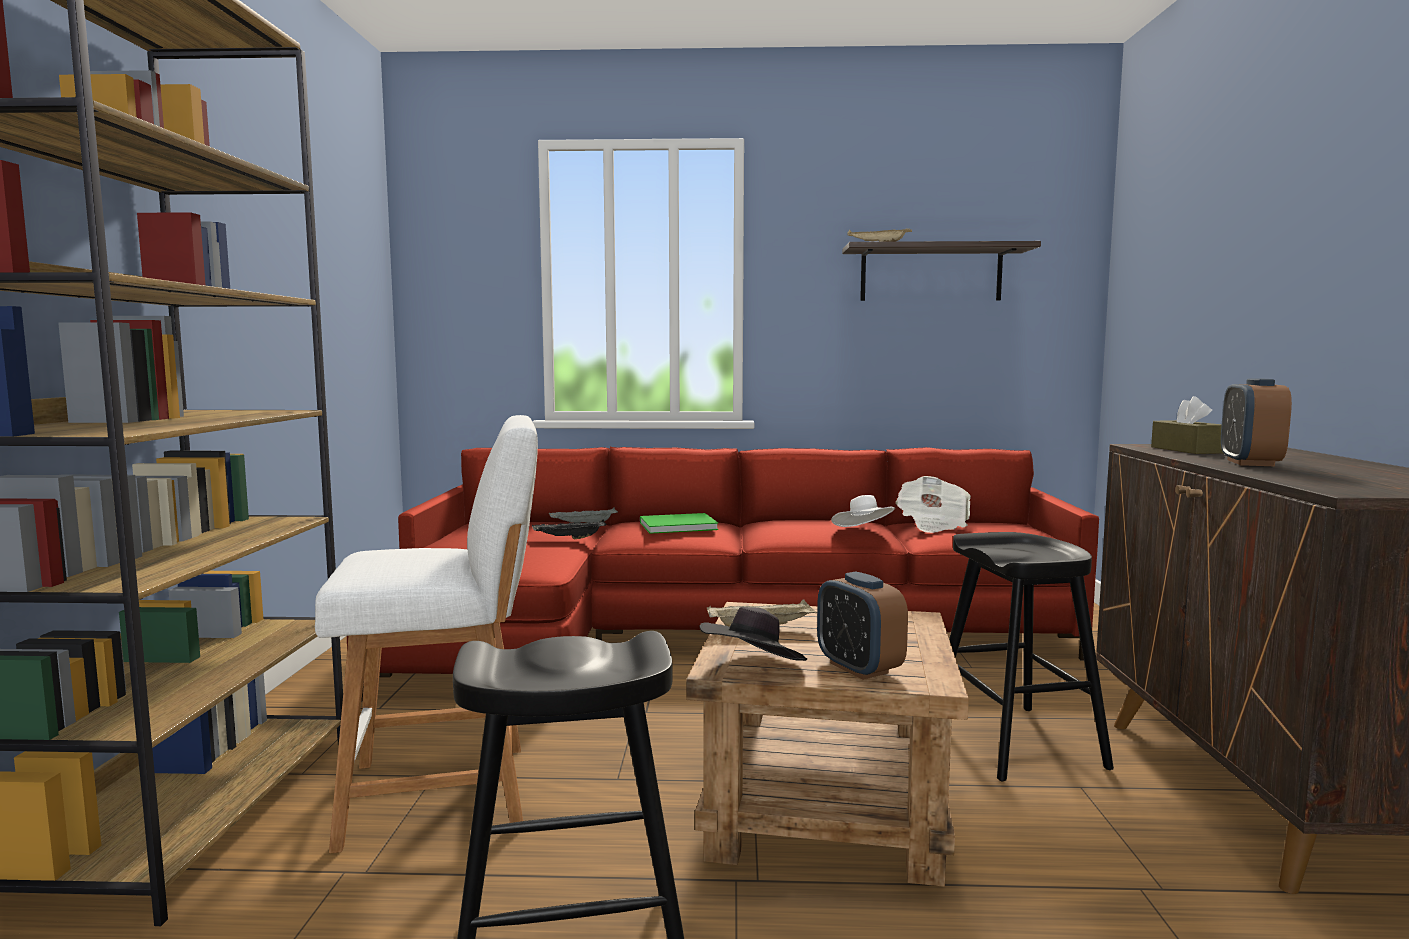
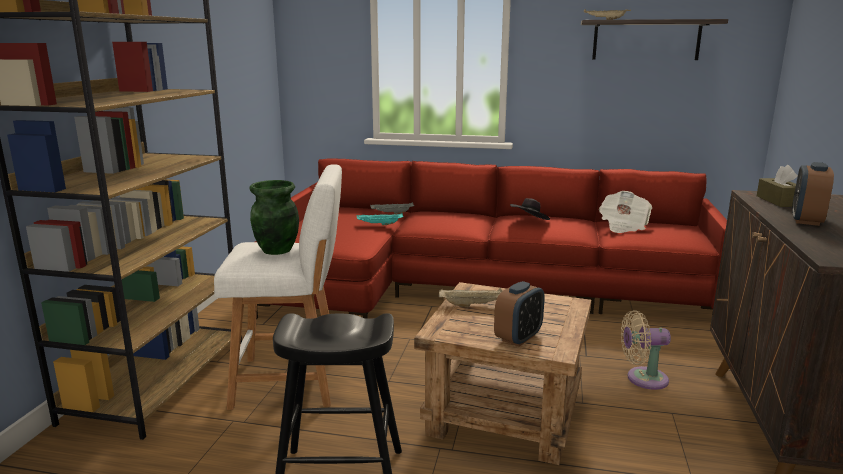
camera: 10 degrees right, 10 degrees up
black tray [532,520,607,539] -> turquoise tray [357,213,403,225]
green book [640,513,718,534] -> none
black hat [700,607,807,661] -> black hat moved to [510,198,550,220]
alarm clock [817,572,908,680] -> alarm clock turned 120 degrees counterclockwise [494,281,545,346]
white hat [831,495,895,527] -> none
black stool [949,532,1114,781] -> beige fan [621,310,671,390]
none -> green vase [250,180,299,255]

